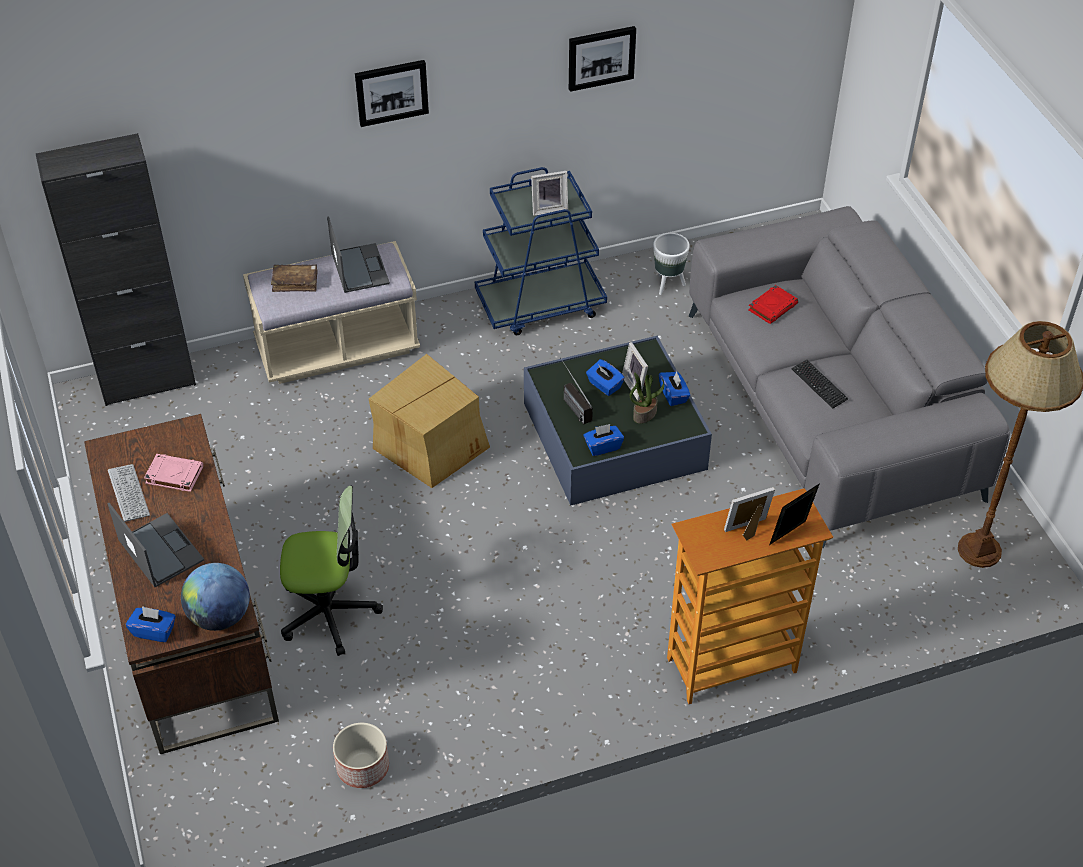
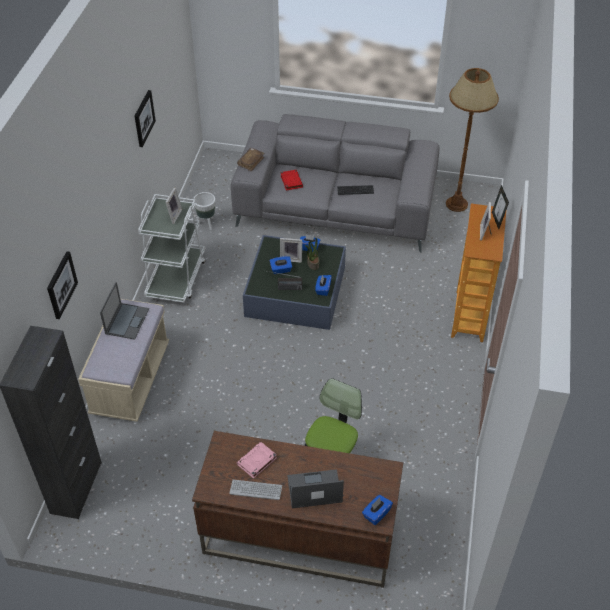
camera: 60 degrees left, 0 degrees up
globe [181,563,250,631] -> none
brown book [271,265,317,292] -> brown book moved to [237,148,264,171]
laptop [327,216,390,293] -> laptop turned 90 degrees clockwise [100,282,149,340]
planter [333,723,389,788] -> none
picture [355,60,429,127] -> picture moved to [47,251,78,319]
cardboard box [369,354,490,488] -> none
blue cart [475,167,607,335] -> white cart [138,194,205,303]

